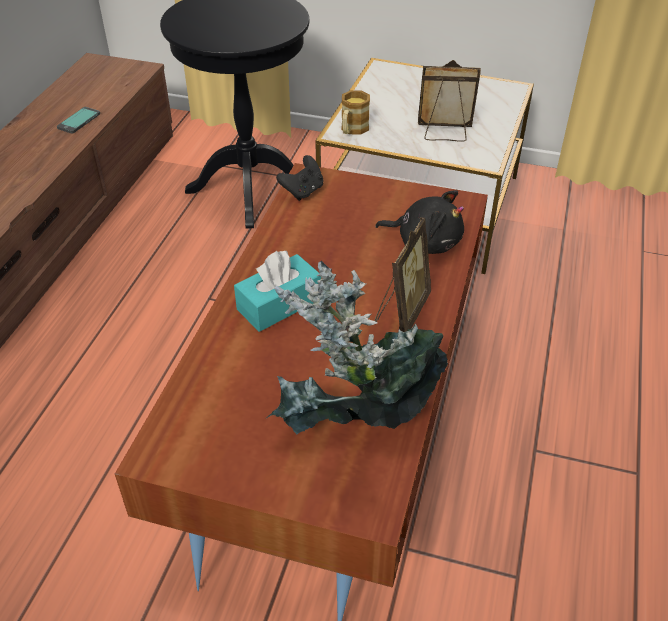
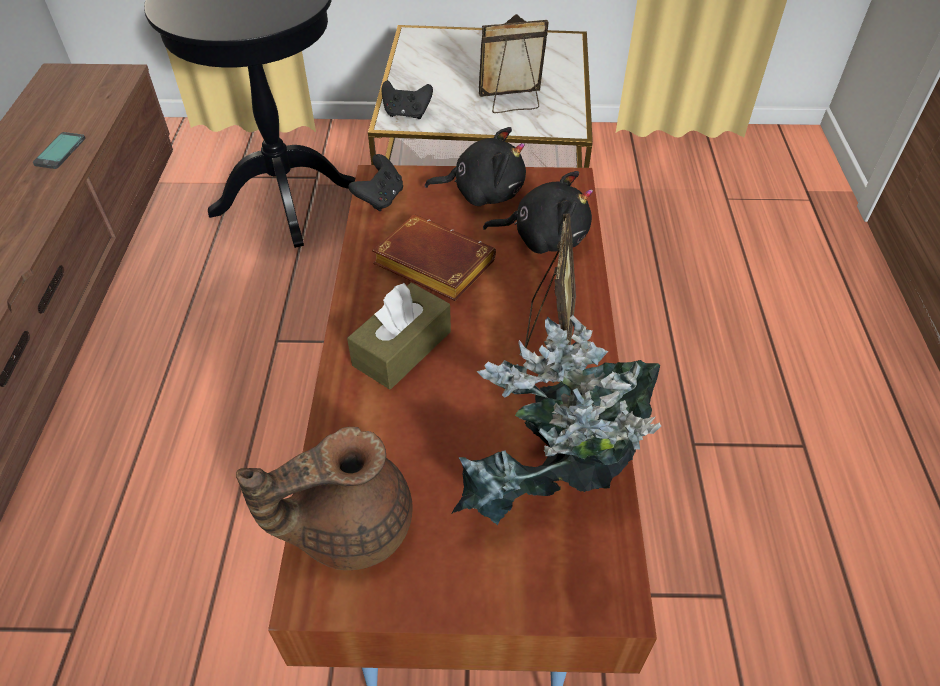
camera: 15 degrees left, 5 degrees up
turquoise tissue box [234,251,321,332] -> brown tissue box [347,283,451,389]
mug [341,90,370,135] -> black game controller [382,80,433,119]
none -> brown teapot [236,427,413,570]
none -> brown book [372,214,496,301]
none -> black plush toy [425,127,526,206]

